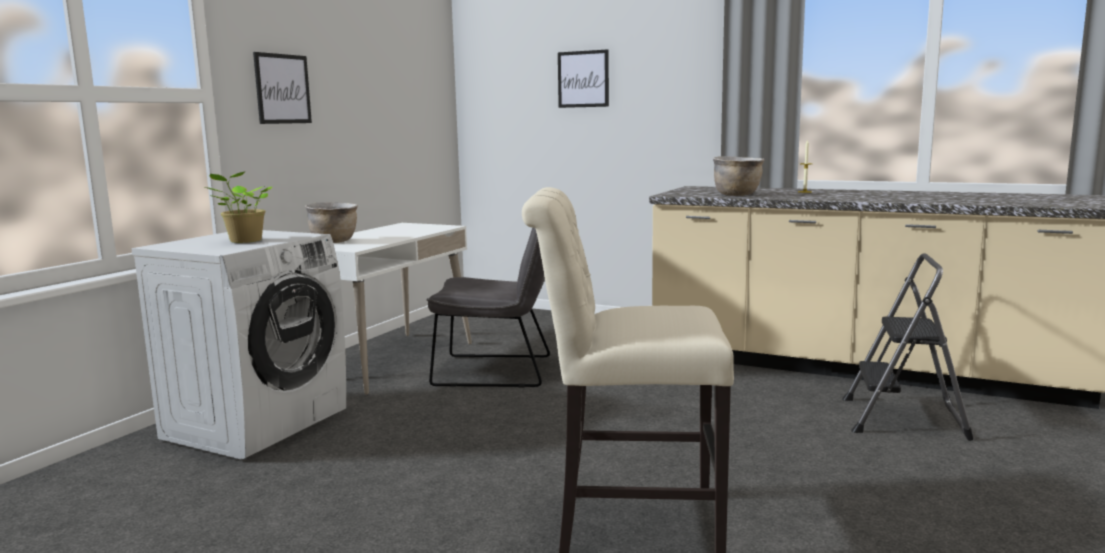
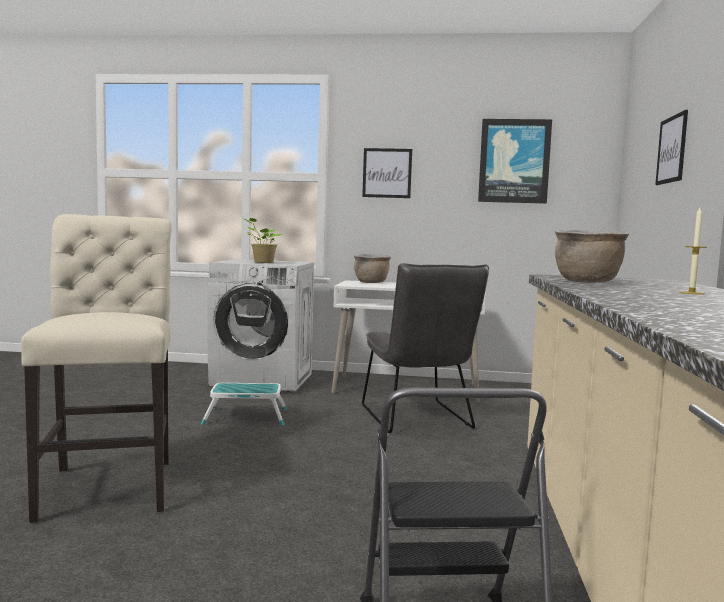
camera: 70 degrees right, 5 degrees down
none -> turquoise step ladder [201,383,287,426]
none -> picture [478,119,552,204]

